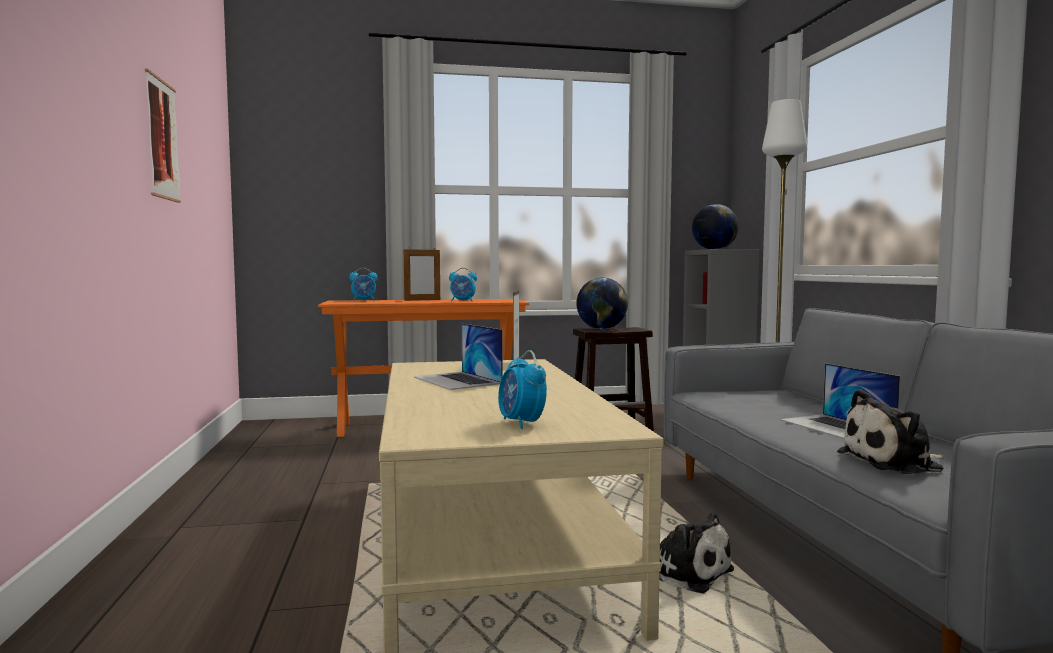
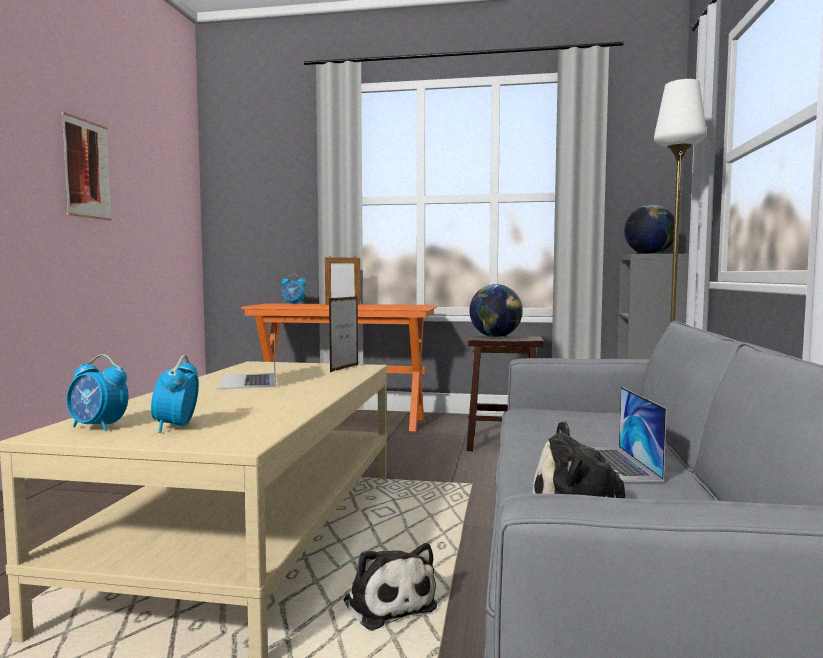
camera: 20 degrees right, 0 degrees up
alarm clock [449,268,477,301] -> alarm clock moved to [67,354,128,432]

